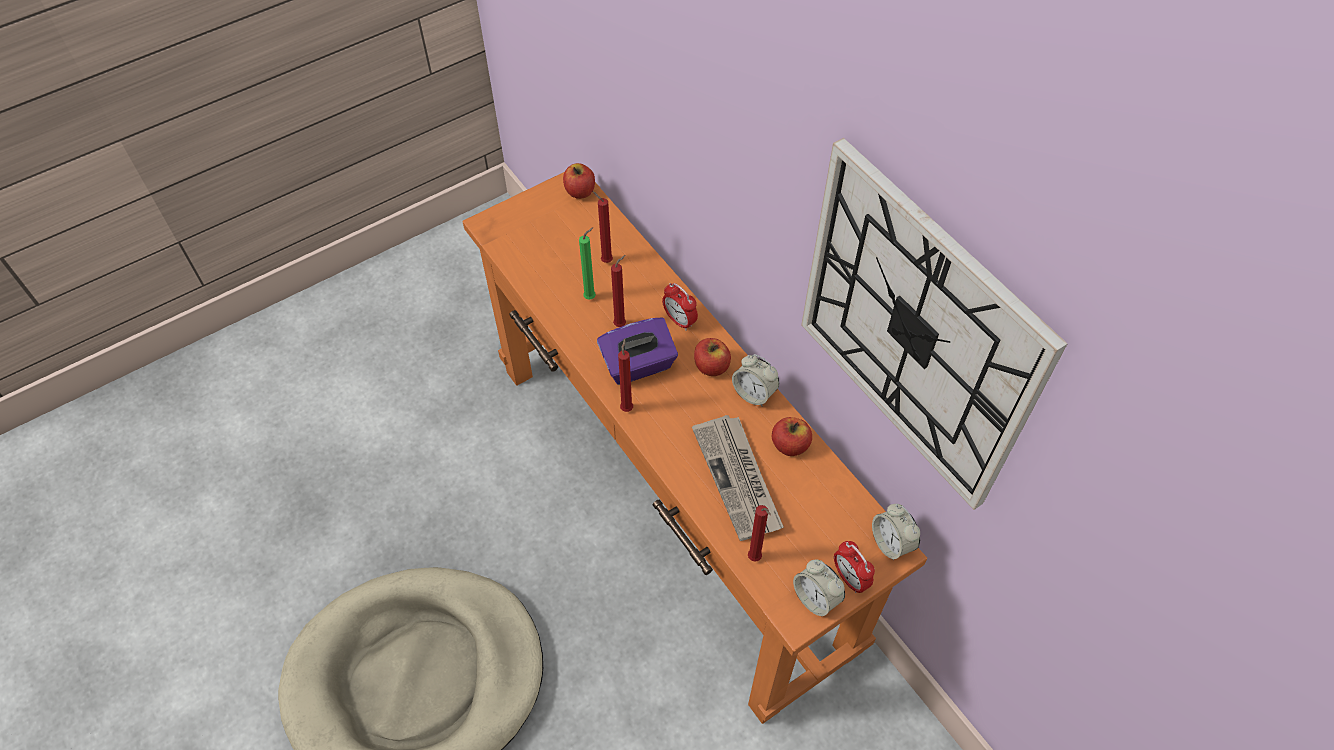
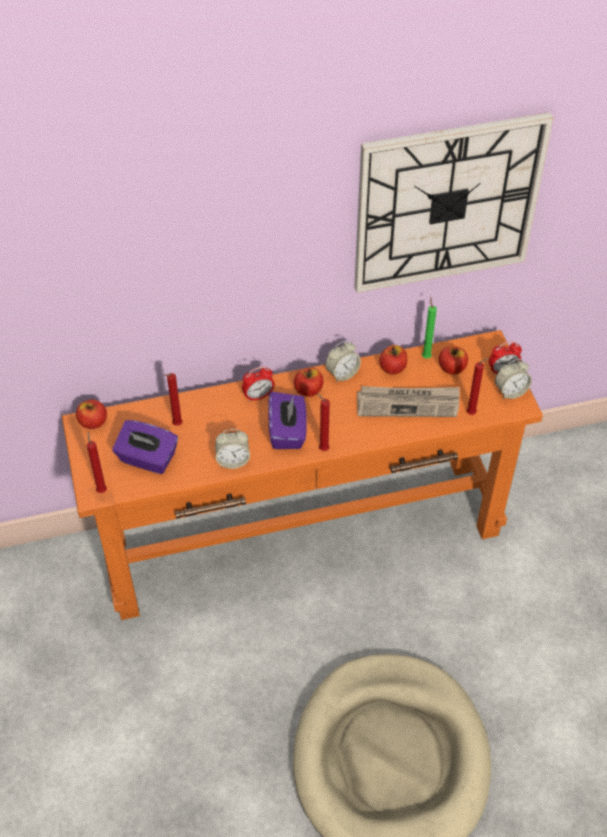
camera: 70 degrees left, 5 degrees down
green candle [579,227,596,300] -> green candle moved to [422,297,437,359]
red candle [611,255,626,327] -> red candle moved to [87,432,107,493]
alarm clock [872,504,920,561] -> alarm clock moved to [215,429,250,469]
none -> purple tissue box [112,420,178,474]
none -> apple [439,346,468,374]

